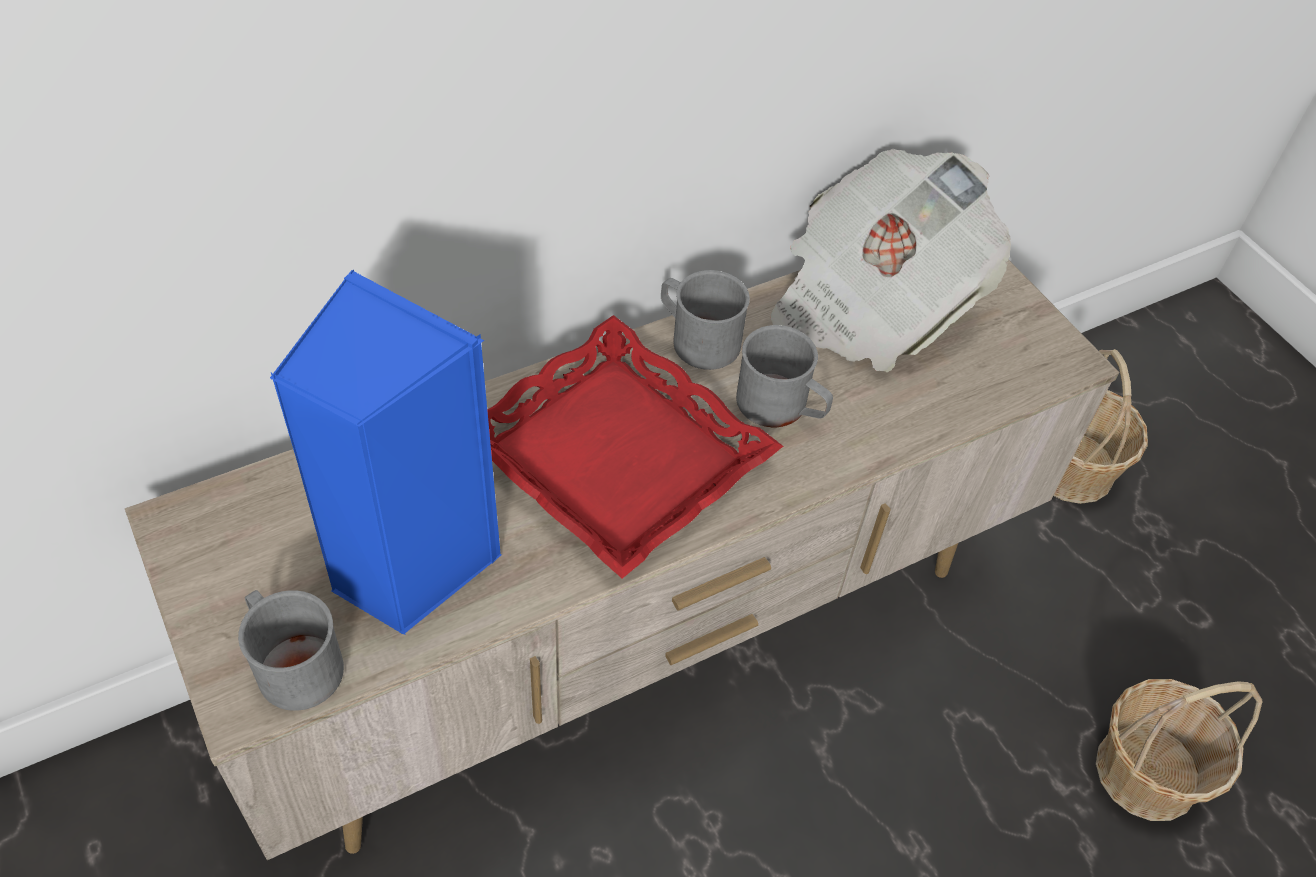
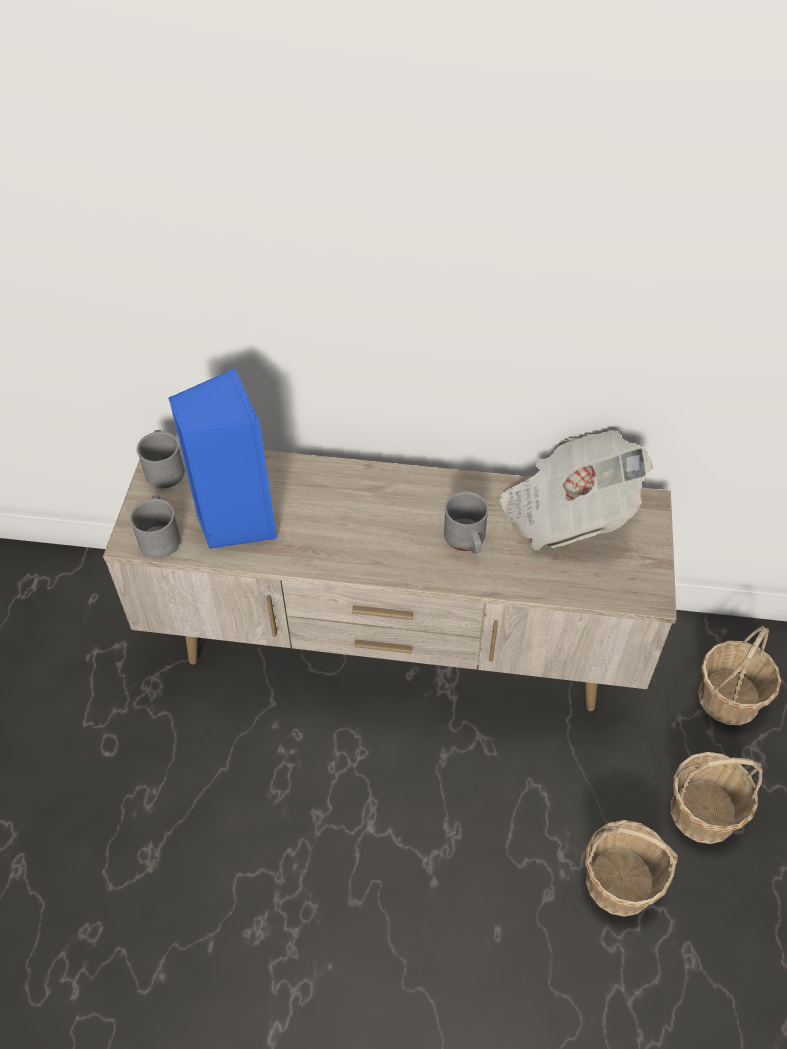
camera: 40 degrees right, 0 degrees up
red tray [487,315,783,579] -> none
grey mug [661,270,750,370] -> grey mug moved to [137,430,185,488]
none -> basket [671,752,762,844]

